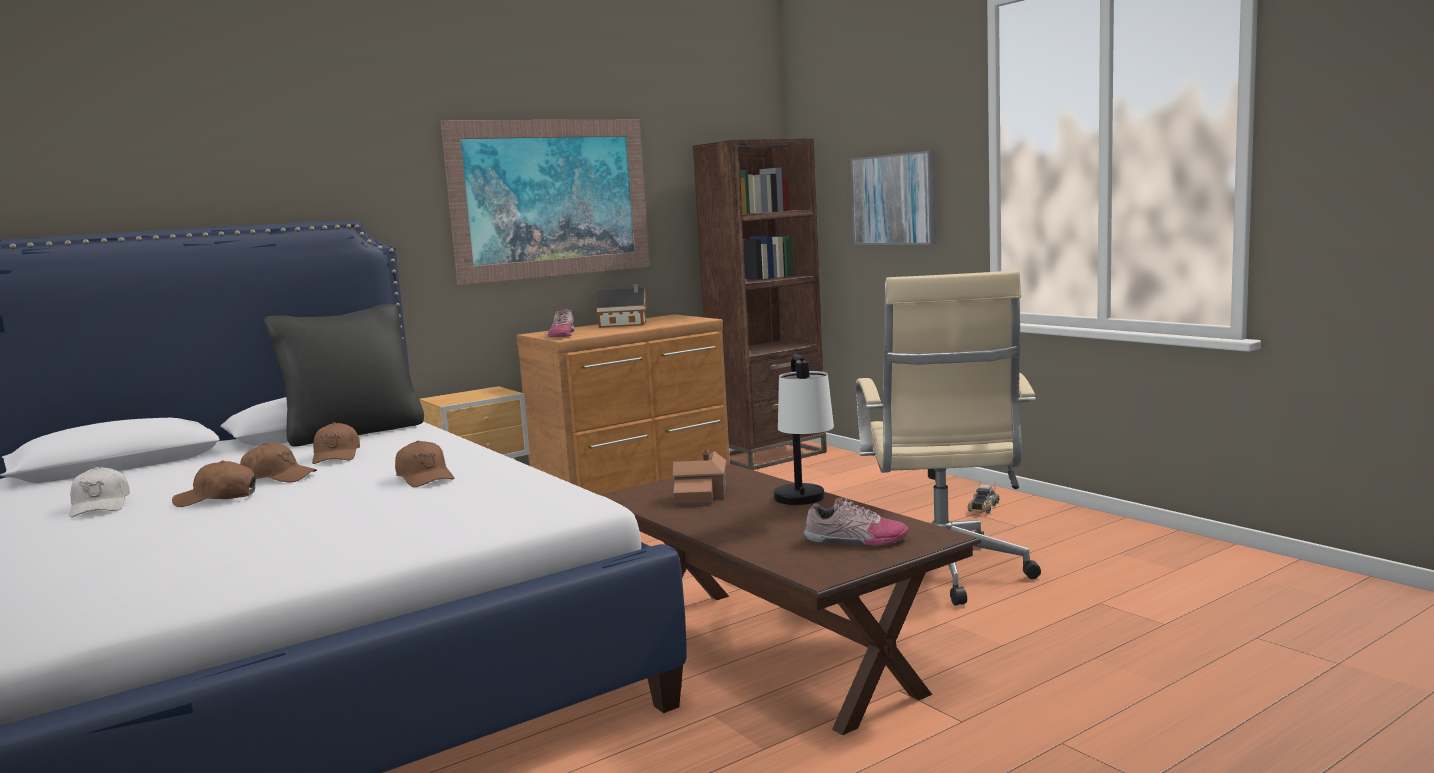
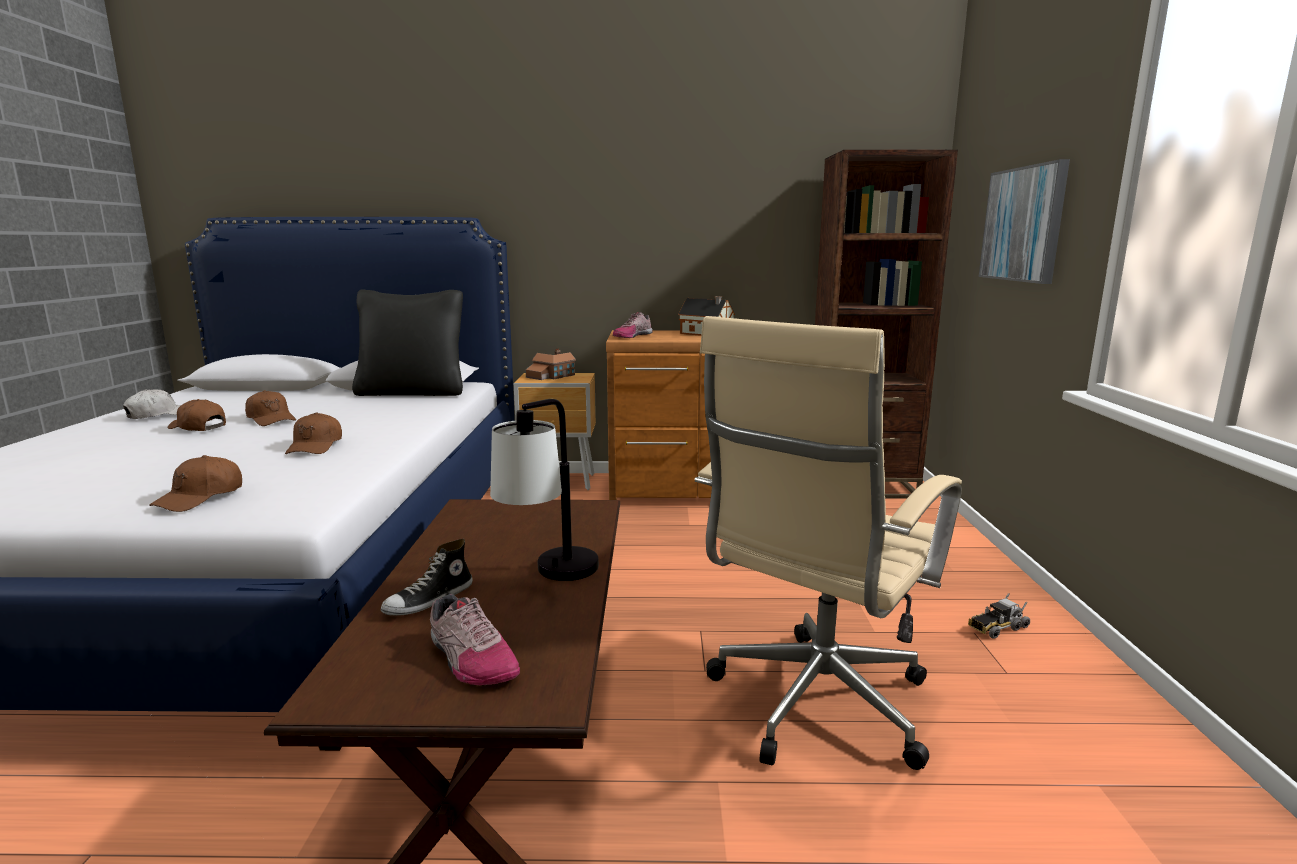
camera: 35 degrees right, 5 degrees up
white cap [69,467,130,517] -> white cap turned 150 degrees counterclockwise [123,389,181,419]
brown cap [312,422,360,464] -> brown cap moved to [149,455,242,512]
picture [441,120,650,285] -> none
toy house [673,448,726,506] -> toy house moved to [525,349,576,380]
none -> shoe [381,539,473,616]

